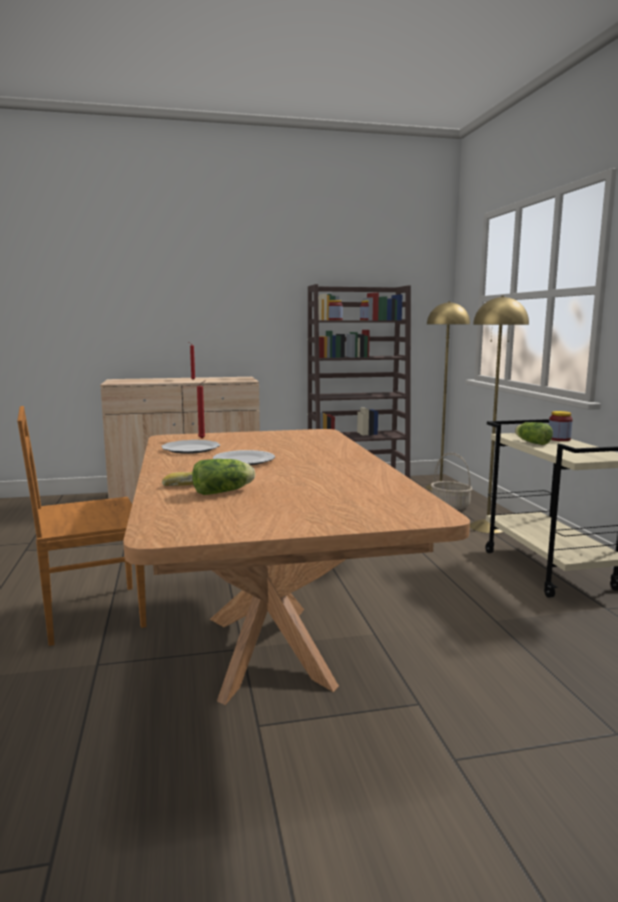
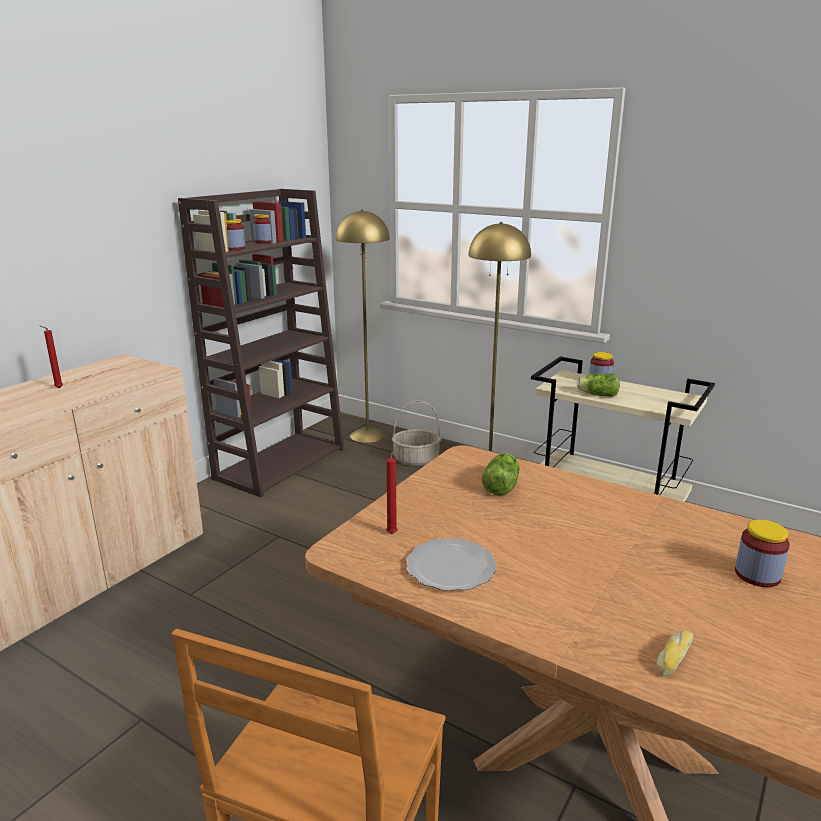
camera: 45 degrees left, 10 degrees up
lettuce [192,459,255,495] -> lettuce moved to [482,453,520,496]
plate [213,450,275,465] -> none
none -> jar [735,520,790,587]

